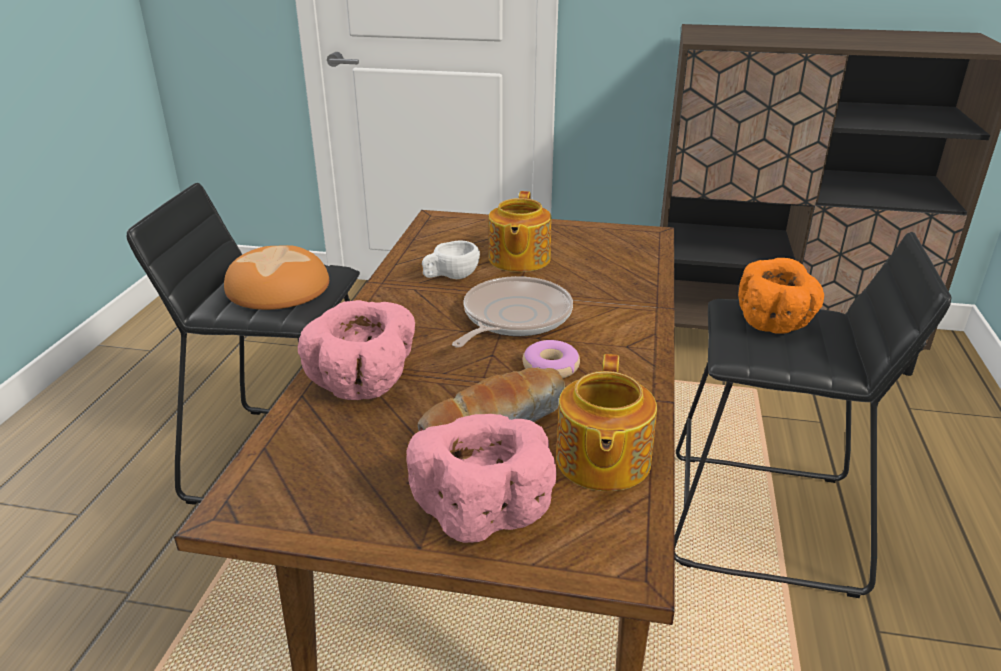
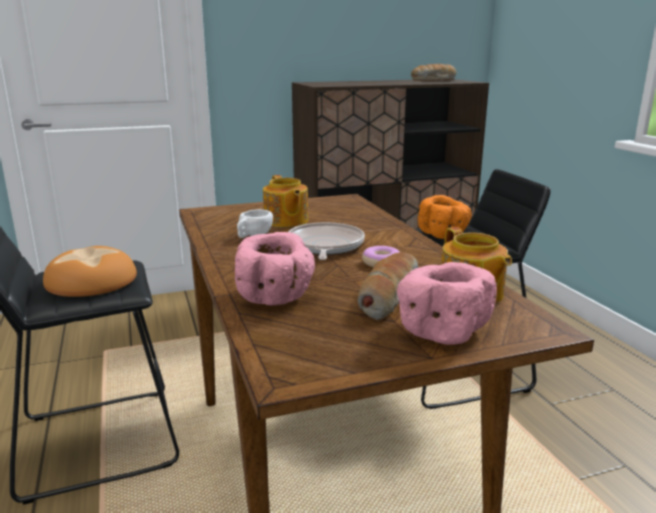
camera: 30 degrees left, 10 degrees down
none -> bread [411,64,456,81]

